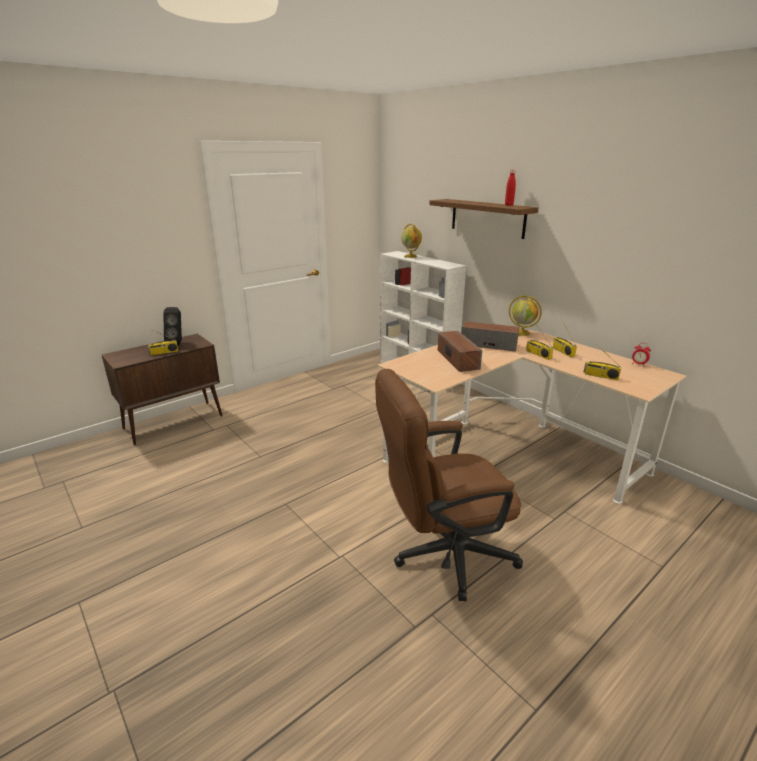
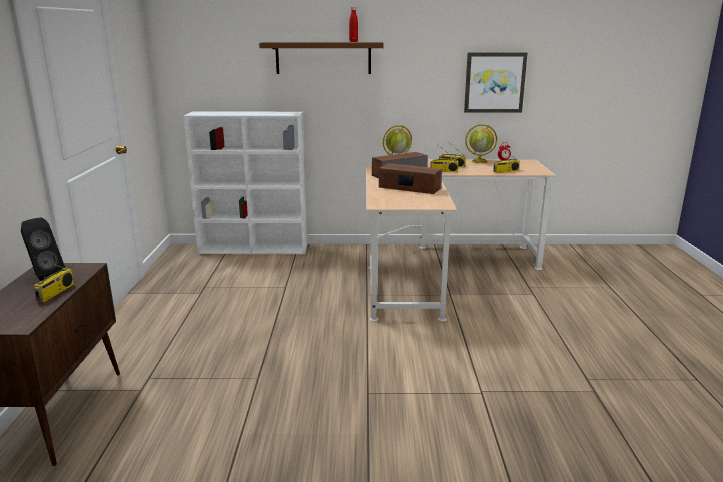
camera: 50 degrees left, 5 degrees down
brown office chair [375,369,523,601] -> none
globe [401,224,422,258] -> globe moved to [465,124,497,163]
none -> picture [464,52,527,112]

